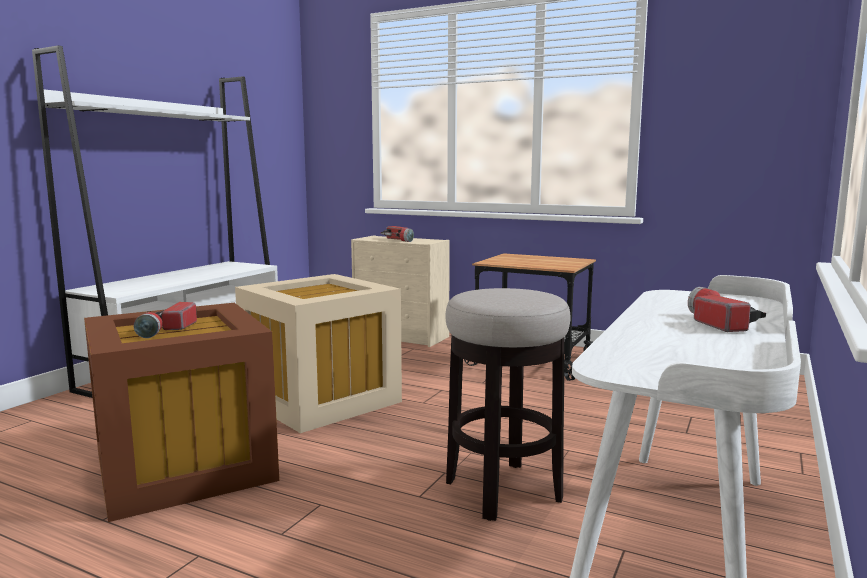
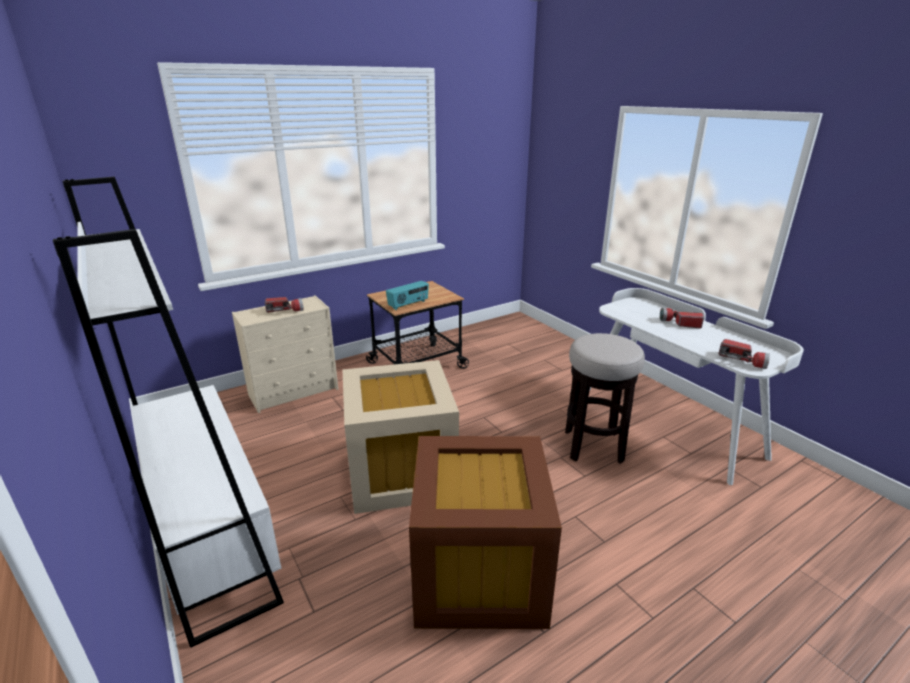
camera: 60 degrees left, 15 degrees up
flashlight [134,302,197,338] -> flashlight moved to [718,339,770,369]
none -> radio [386,281,429,310]

